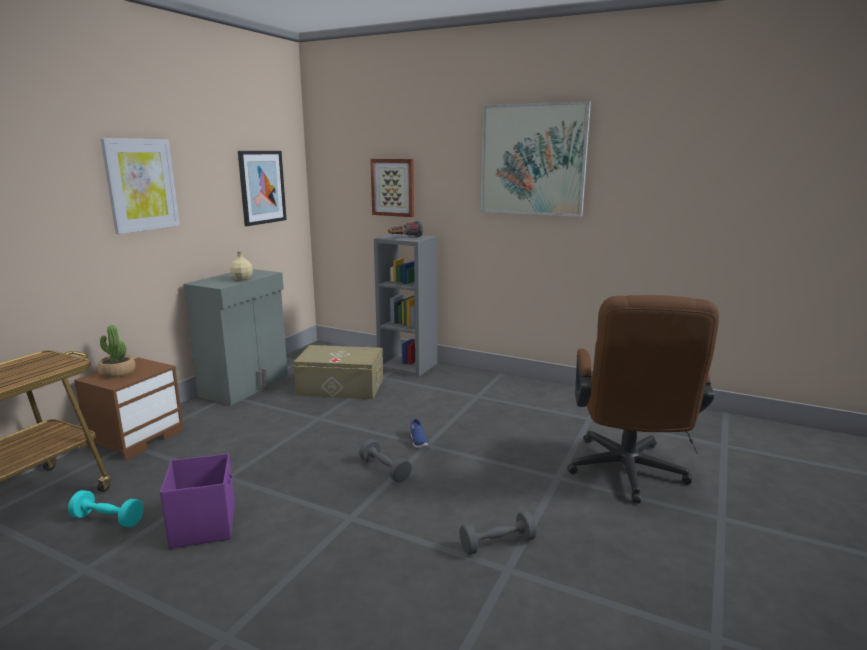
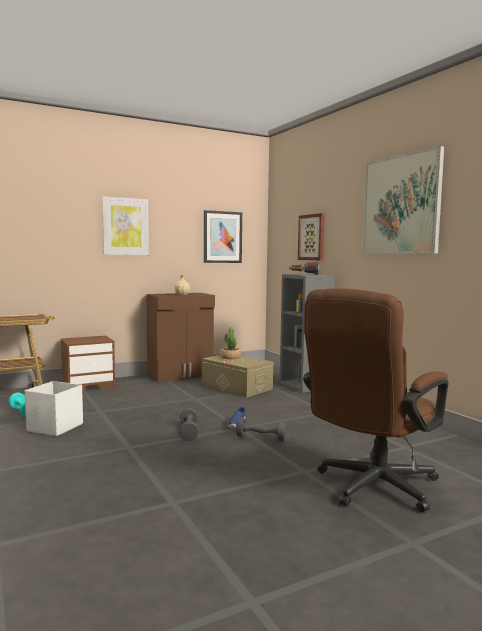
camera: 35 degrees right, 10 degrees down
potted plant [98,325,136,378] -> potted plant moved to [220,327,241,359]
purple storage box [160,453,235,549] -> white storage box [25,381,83,436]
grey cabinet [183,269,288,405] -> brown cabinet [146,293,215,382]
grey dumbbell [459,511,536,555] -> grey dumbbell moved to [236,418,287,442]

